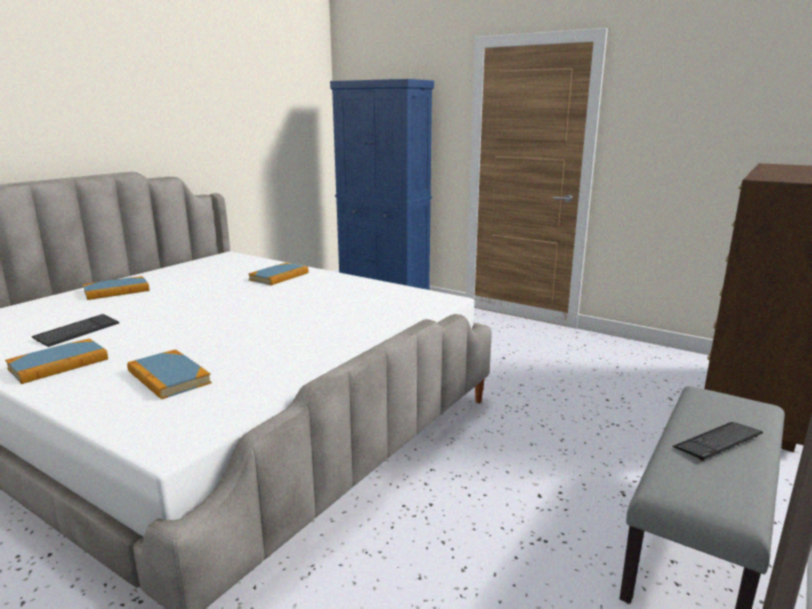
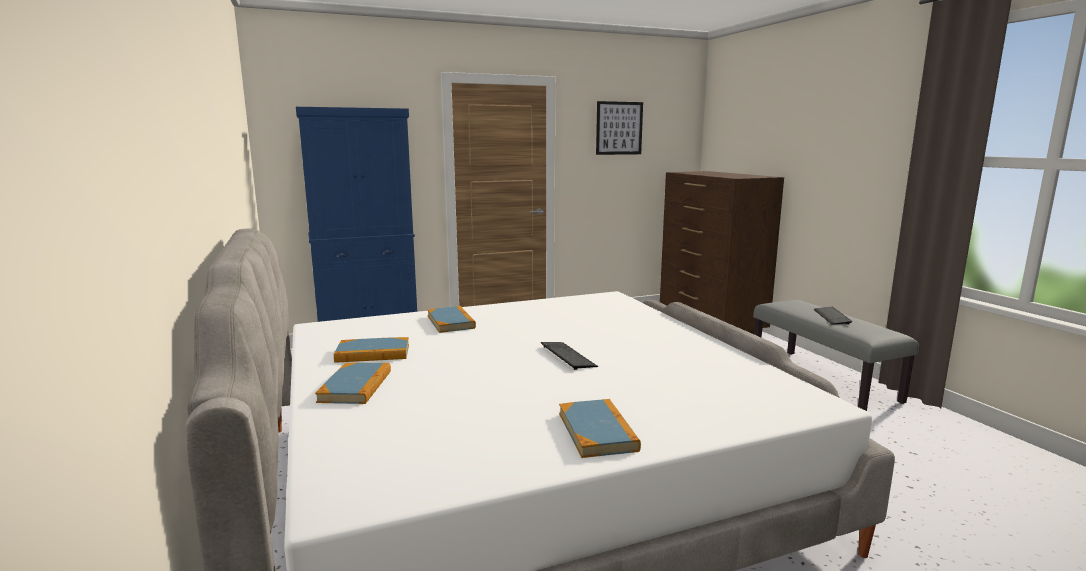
camera: 55 degrees left, 5 degrees down
keyboard [32,314,120,347] -> keyboard moved to [541,342,598,370]
book [127,349,211,400] -> book moved to [334,337,409,363]
none -> picture [596,101,643,155]

